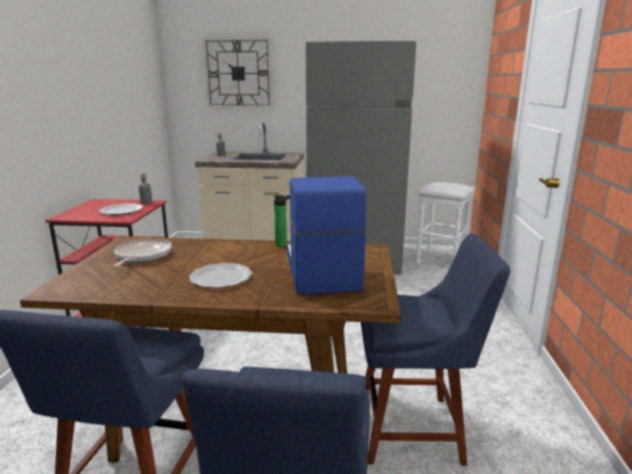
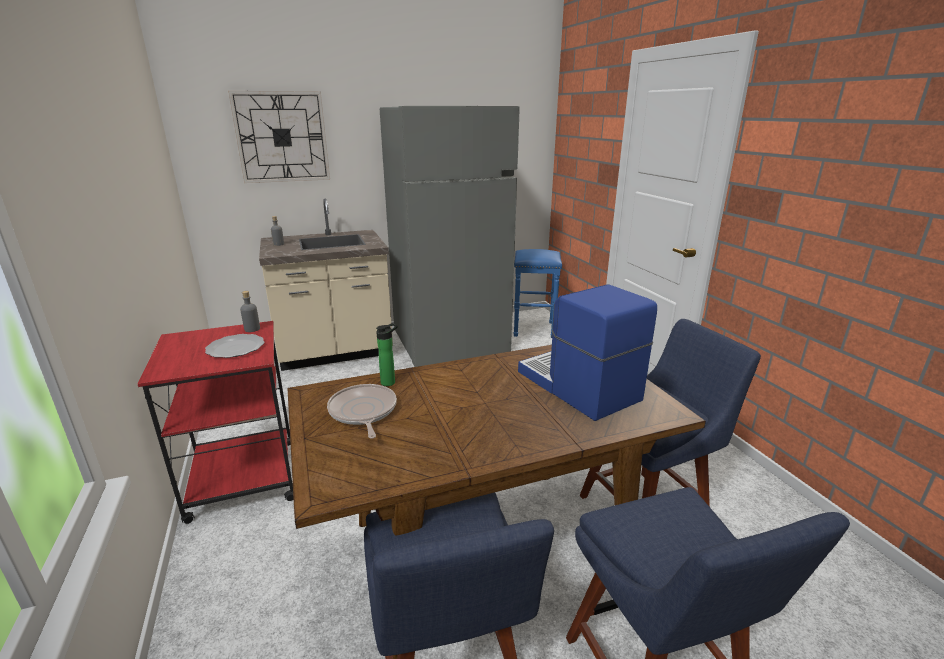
camera: 25 degrees left, 5 degrees up
plate [189,263,252,288] -> none
bottle [273,195,290,247] -> bottle moved to [376,323,398,386]
white stool [416,182,475,264] -> blue stool [514,249,562,338]

